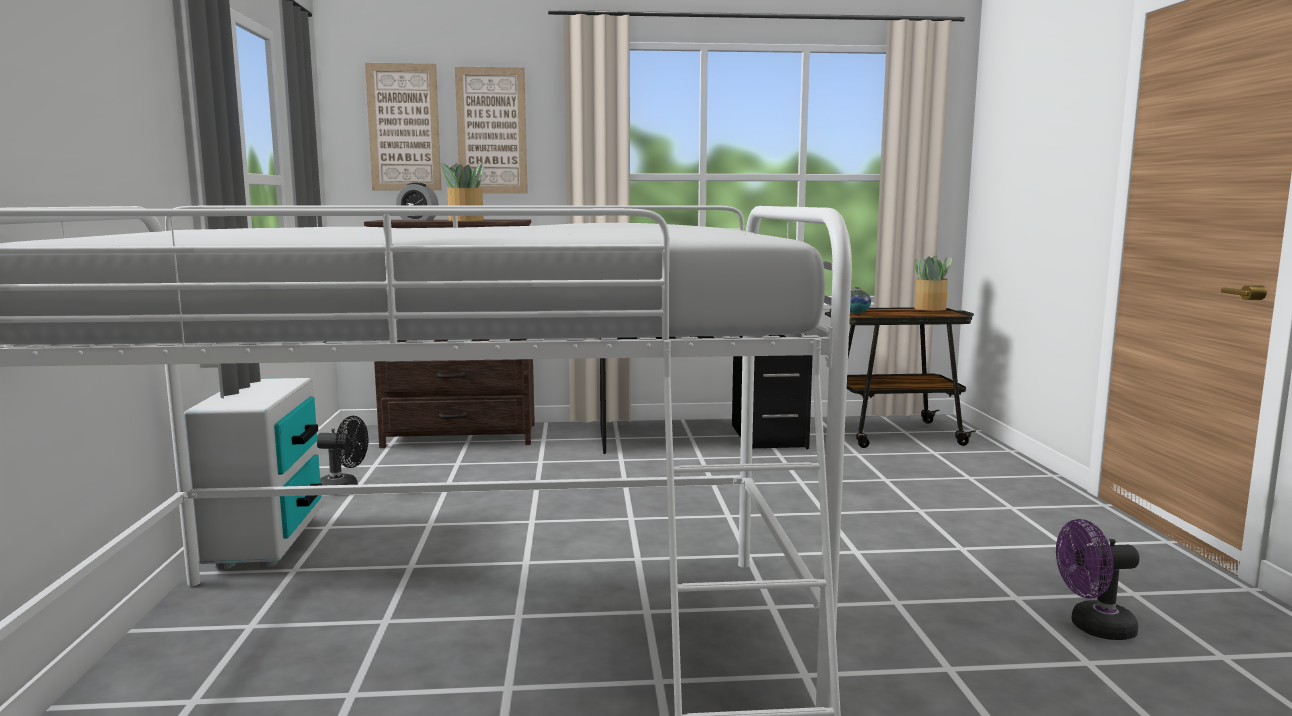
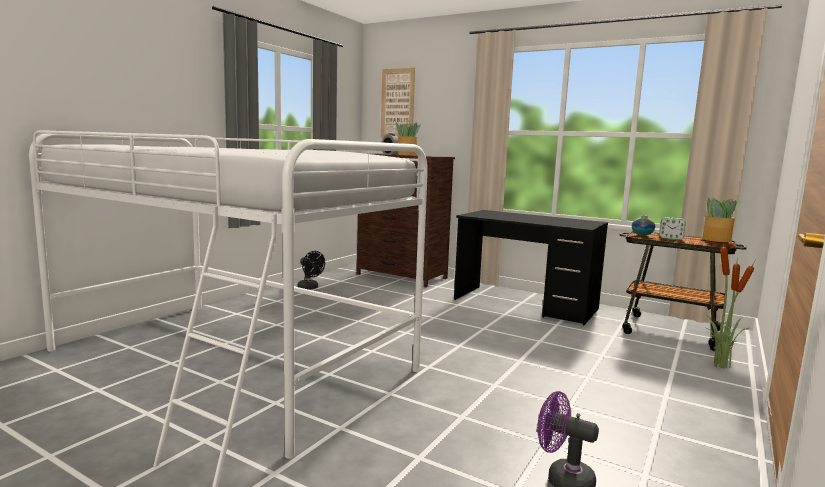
camera: 35 degrees right, 0 degrees up
white nightstand [184,378,322,570] -> none
picture [455,67,528,193] -> none
none -> alarm clock [659,217,686,240]
none -> potted plant [704,245,755,368]

